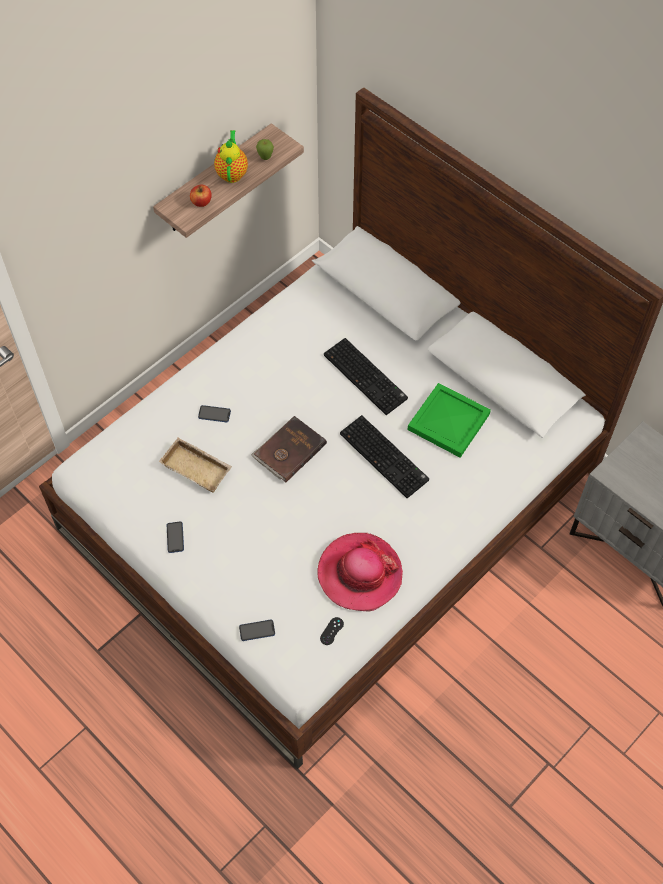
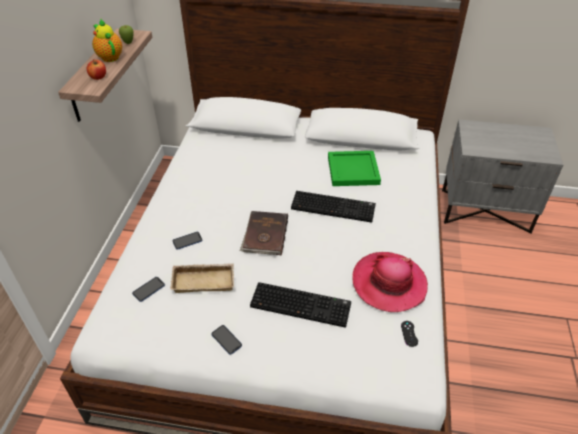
camera: 35 degrees left, 15 degrees down
phone [239,620,275,641] -> phone moved to [132,277,165,302]
keyboard [324,338,408,415] -> keyboard moved to [250,282,351,328]

